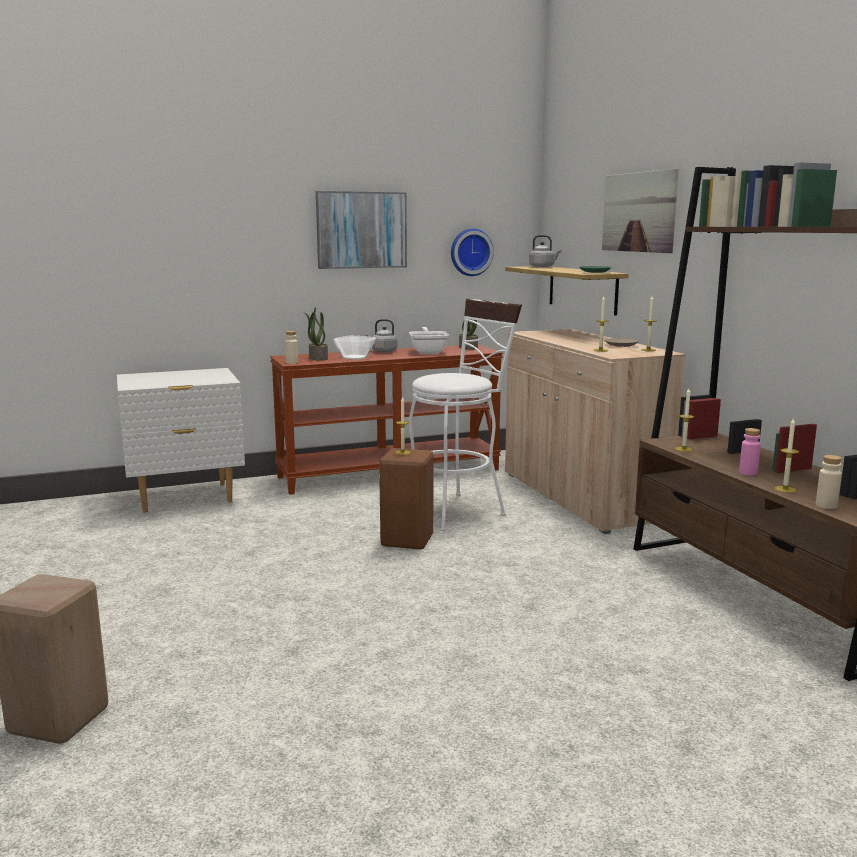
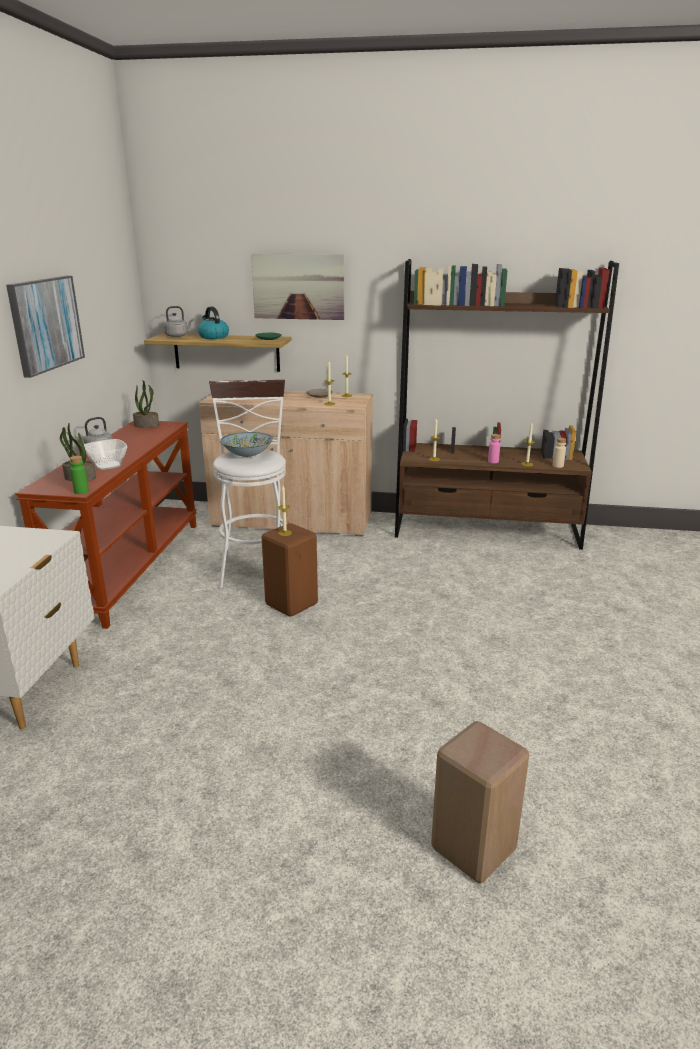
camera: 60 degrees left, 10 degrees up
beige bottle [285,331,298,364] -> green bottle [70,456,89,494]
frying pan [409,327,449,354] -> none
wall clock [451,229,494,276] -> none
none -> kettle [198,307,229,339]
none -> bowl [220,432,273,457]

